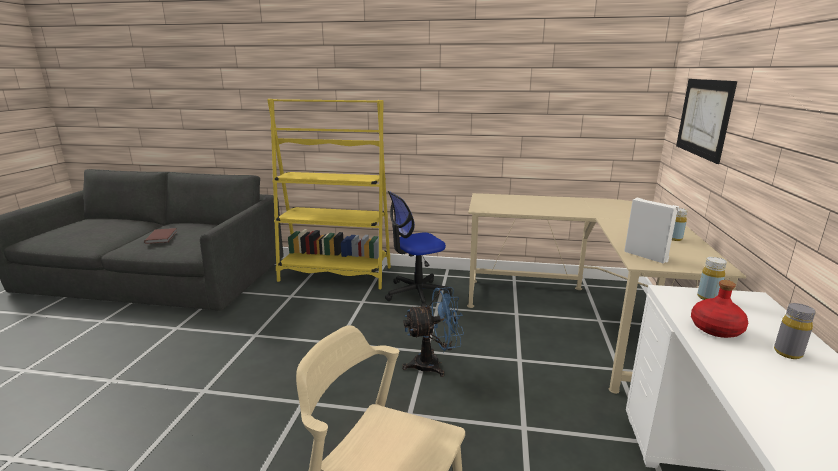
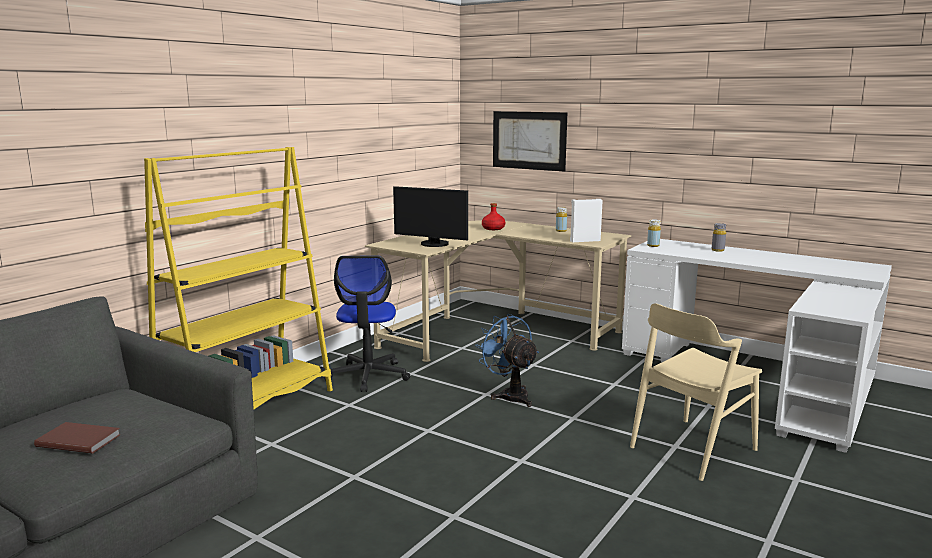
camera: 65 degrees left, 5 degrees down
blue fan [402,287,464,377] -> blue fan turned 45 degrees counterclockwise [475,314,539,407]
red bottle [691,280,748,338] -> red bottle moved to [482,203,505,230]
none -> monitor [393,186,468,247]

